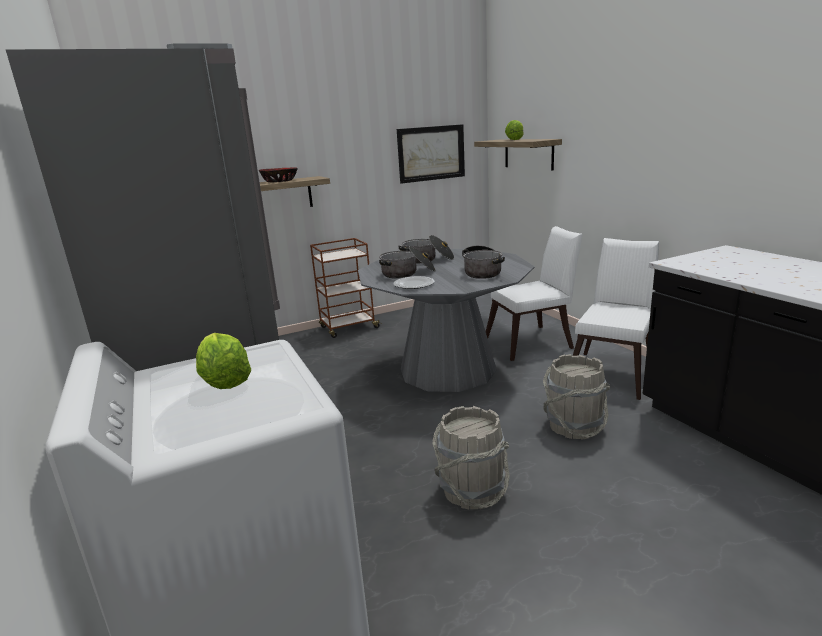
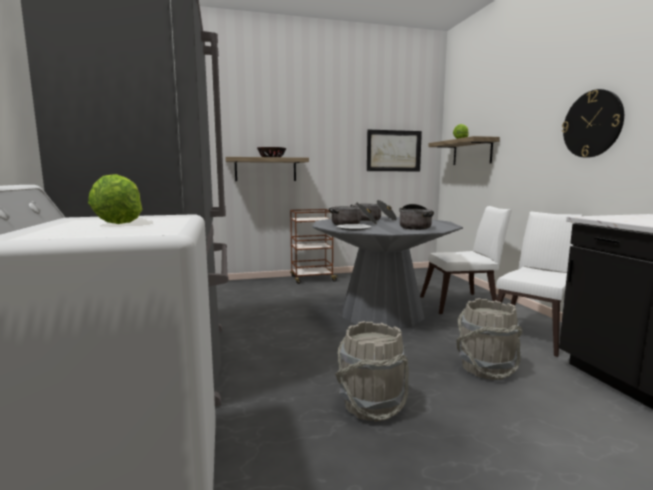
camera: 10 degrees right, 10 degrees down
none -> wall clock [562,89,624,158]

